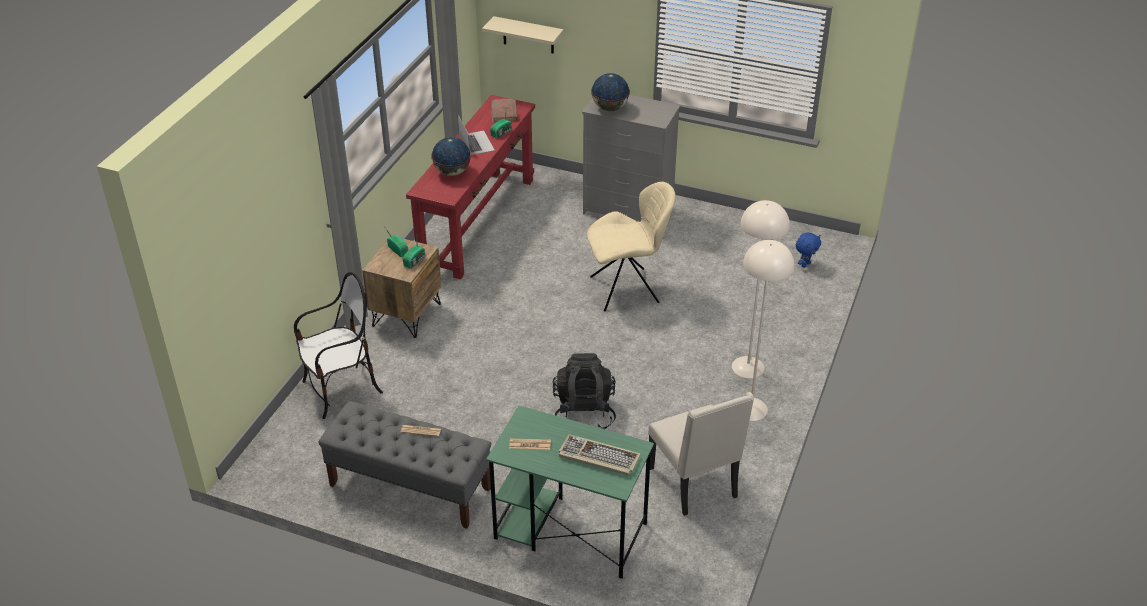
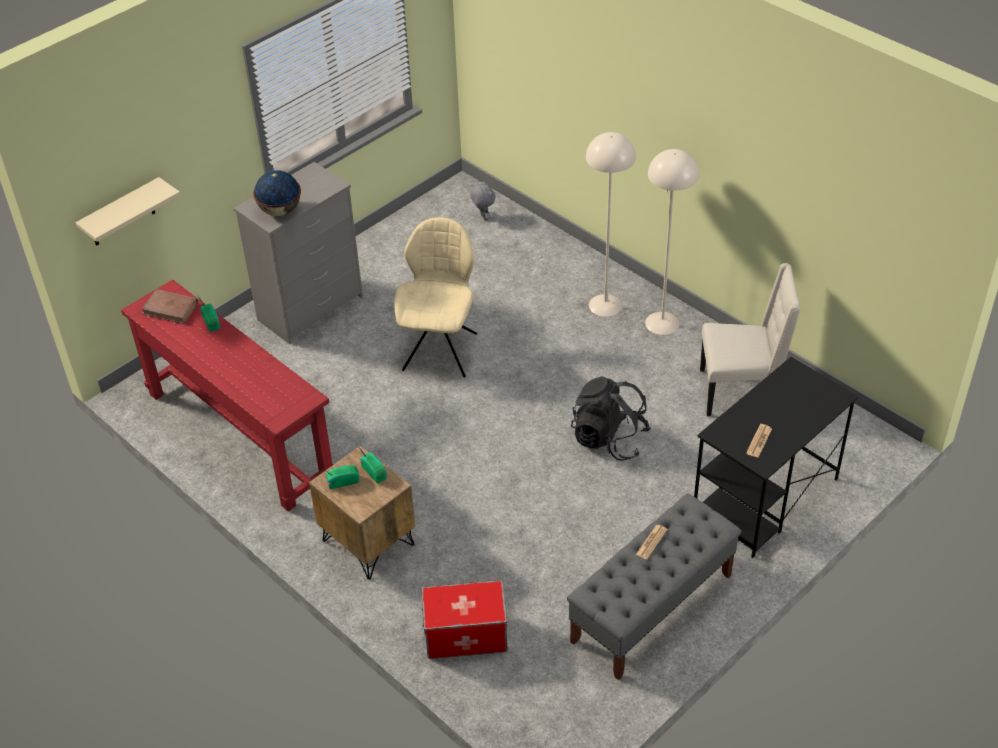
camera: 65 degrees left, 5 degrees up
chair [294,272,383,419] -> storage box [421,580,508,659]
globe [431,137,471,176] -> none
laptop [458,115,495,155] -> none
green desk [486,405,654,579] -> black desk [694,357,859,558]
keyboard [559,434,640,476] -> none
blue plush toy [796,233,821,268] -> grey plush toy [470,181,495,221]

